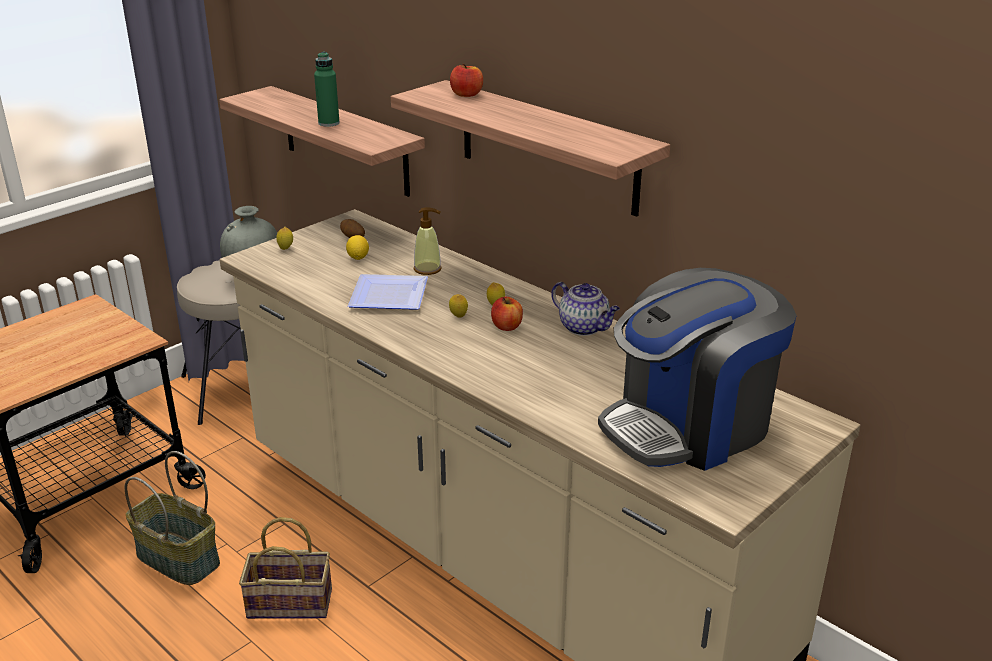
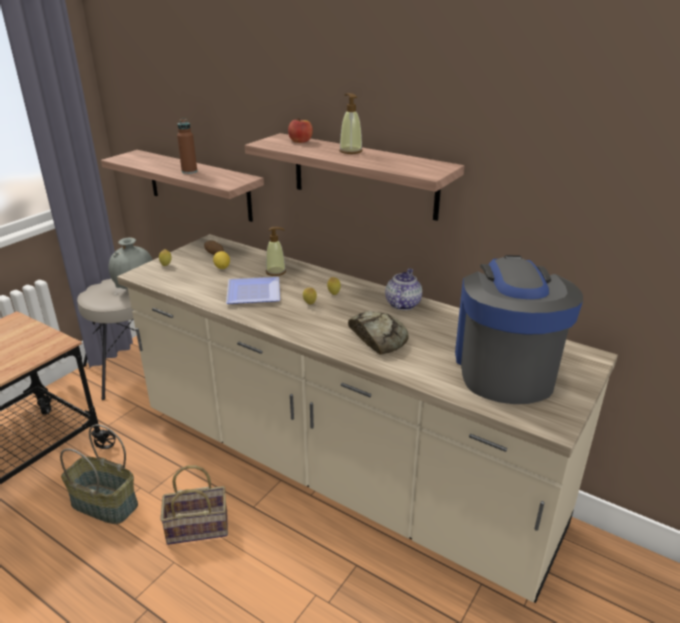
camera: 10 degrees left, 0 degrees up
green bottle [314,52,340,127] -> brown bottle [177,118,197,174]
apple [491,297,523,331] -> none
teapot [551,282,620,336] -> teapot turned 105 degrees counterclockwise [385,268,422,310]
coffee machine [598,268,797,471] -> coffee machine turned 135 degrees clockwise [455,255,583,404]
none -> soap dispenser [339,93,363,154]
none -> bread [348,311,409,355]

